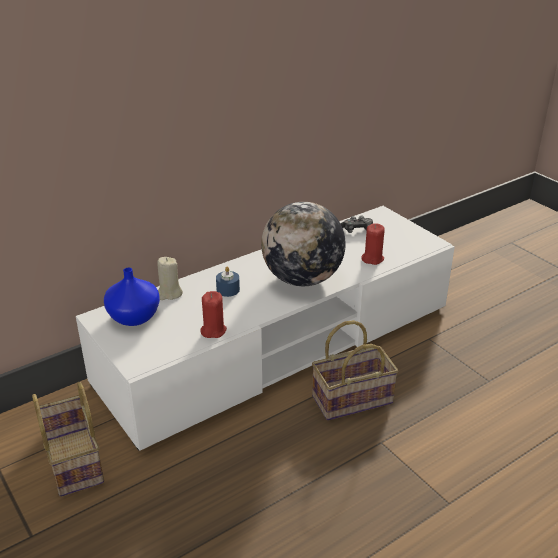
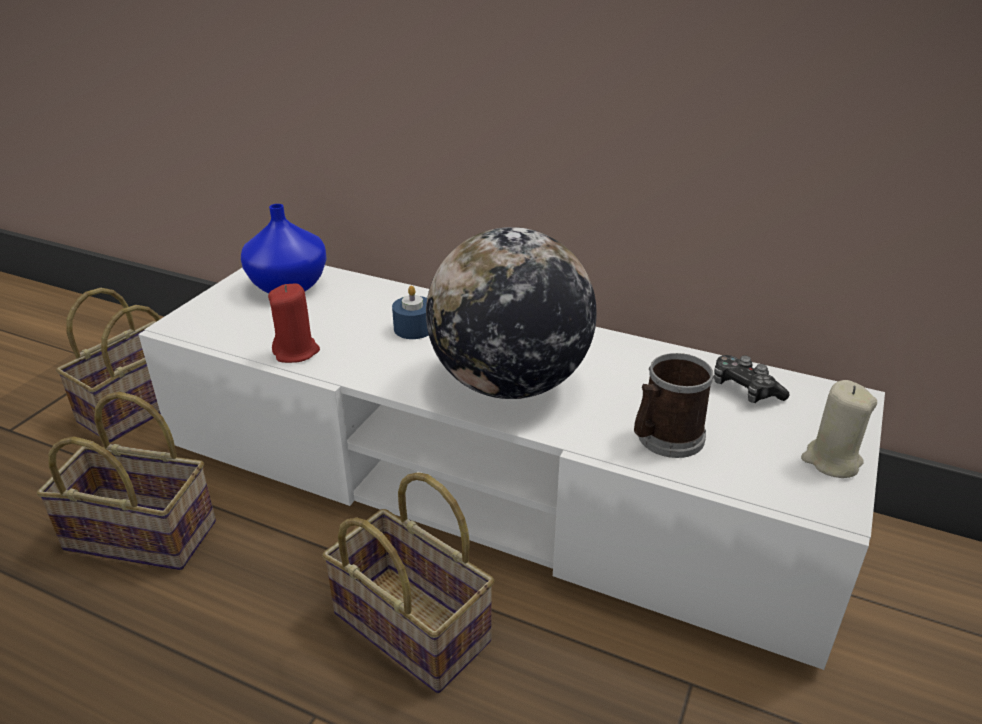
camera: 60 degrees right, 0 degrees up
beige candle [157,257,183,300] -> beige candle moved to [801,380,877,478]
red candle [361,224,385,265] -> mug [634,353,714,458]
none -> basket [37,392,216,570]

